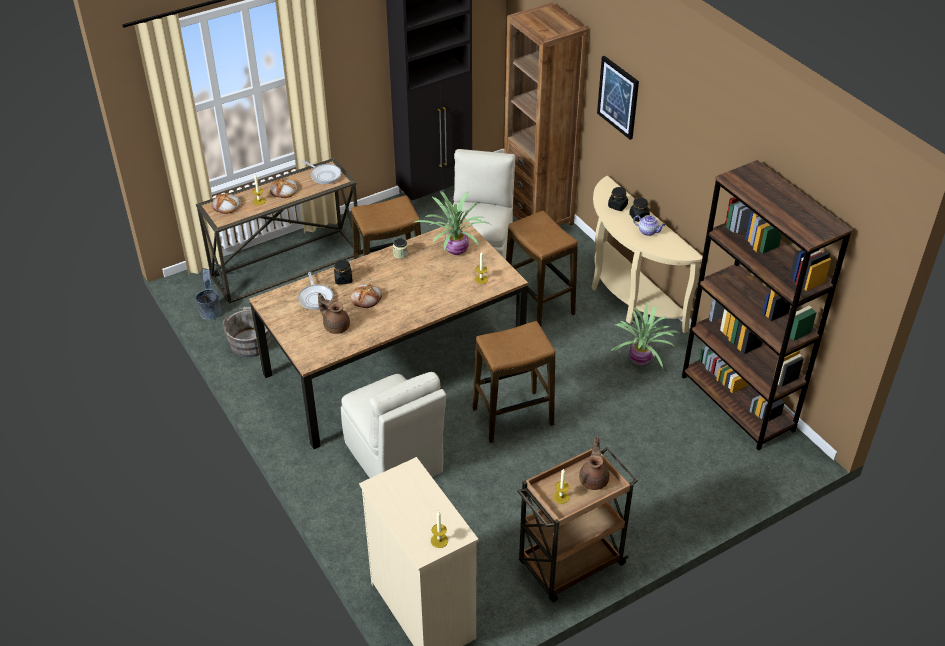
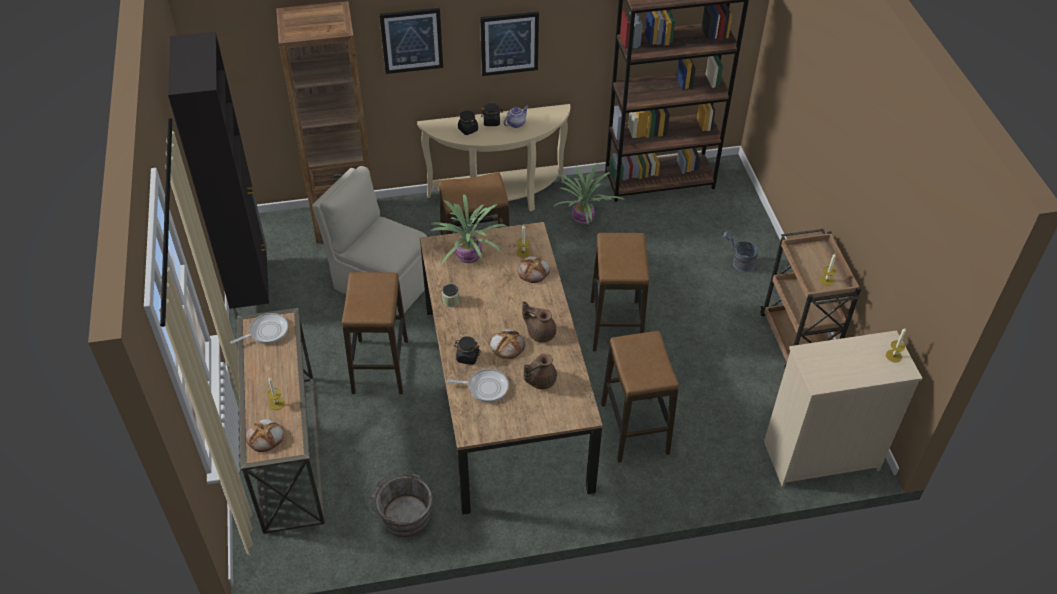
camera: 70 degrees left, 5 degrees up
grey bucket [196,269,222,320] -> grey bucket moved to [722,231,758,272]
bread [270,178,298,198] -> bread moved to [517,257,550,283]
beige chair [341,372,446,478] -> stool [601,331,679,463]
brown teapot [579,437,609,490] -> brown teapot moved to [522,301,556,343]
none -> picture [480,11,539,76]

